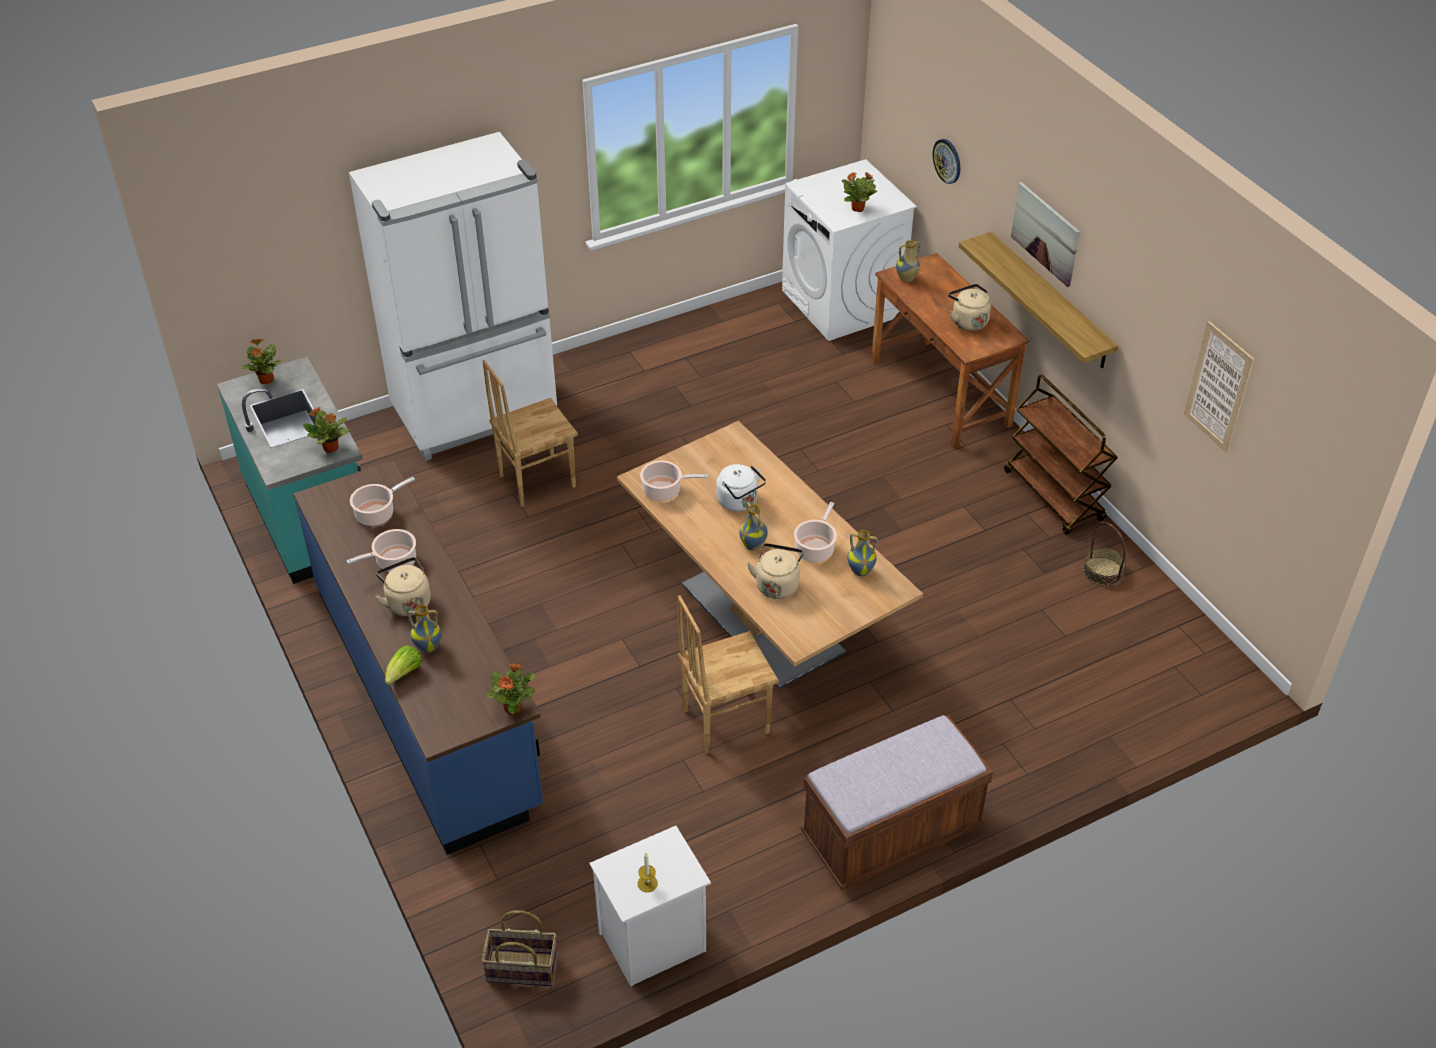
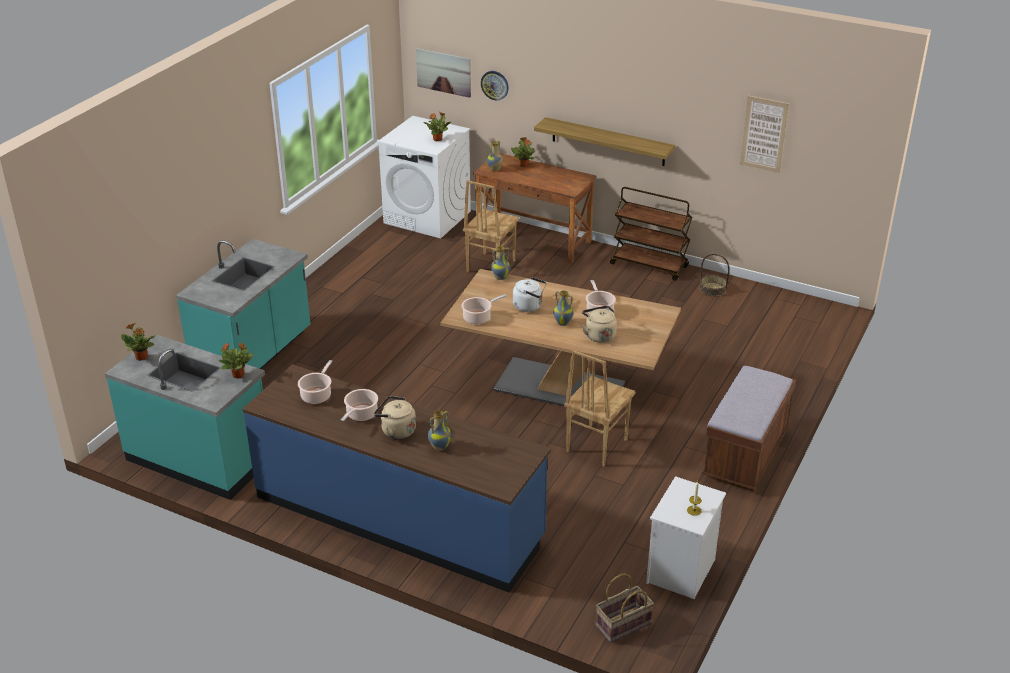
camera: 35 degrees left, 10 degrees down
white fridge [349,132,557,461] -> turquoise counter [176,239,310,369]
lettuce [385,646,422,685] -> none
brown chair [482,360,578,507] -> brown chair moved to [463,180,519,272]
potted plant [486,663,536,715] -> potted plant moved to [511,137,535,167]
vase [848,530,878,576] -> vase moved to [491,246,510,280]
beige kettle [948,284,991,331] -> none
picture [1011,182,1080,287] -> picture moved to [416,48,471,98]

